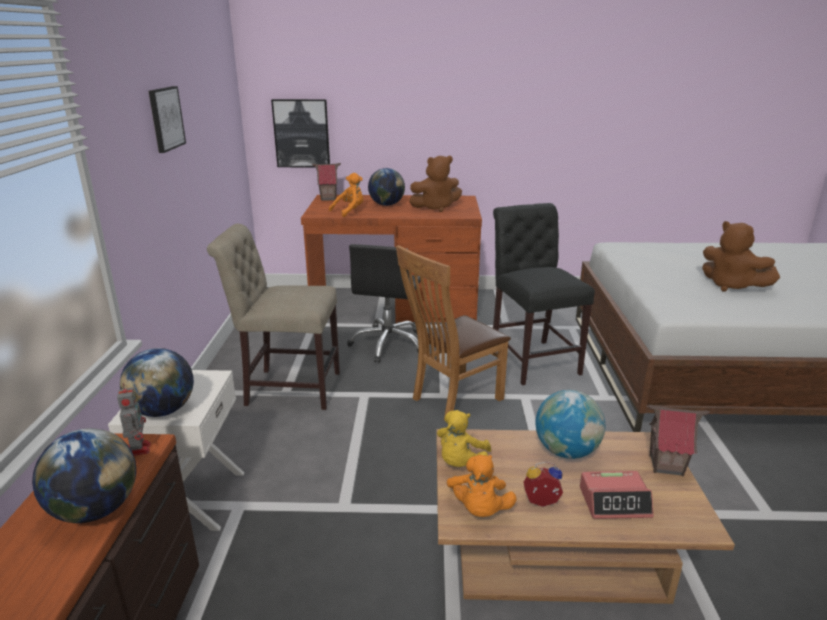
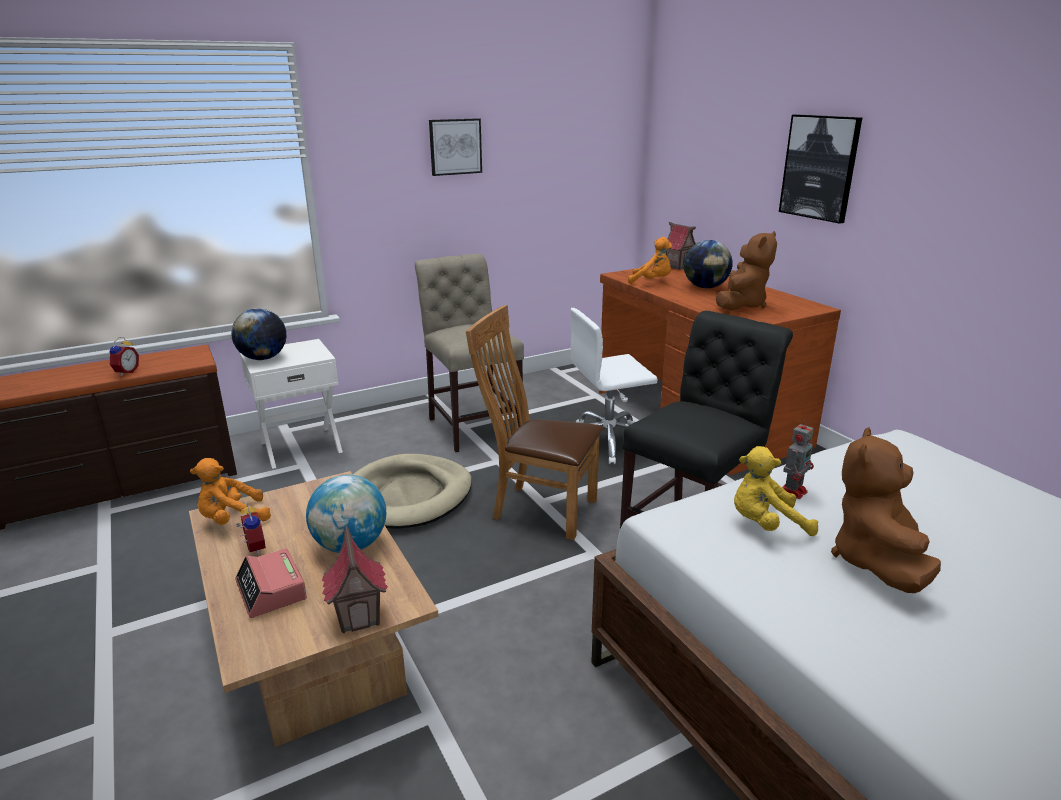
camera: 60 degrees right, 0 degrees up
globe [32,428,136,523] -> alarm clock [108,337,139,376]
toy robot [117,383,151,456] -> toy robot moved to [782,420,814,499]
picture [271,99,330,167] -> picture moved to [779,114,862,224]
black office chair [347,244,421,363] -> white office chair [570,308,658,464]
brown plush toy [409,156,462,212] -> brown plush toy turned 105 degrees counterclockwise [716,231,777,310]
yellow plush toy [437,410,491,467] -> yellow plush toy moved to [734,446,818,536]
none -> beige dog bed [353,454,472,529]

